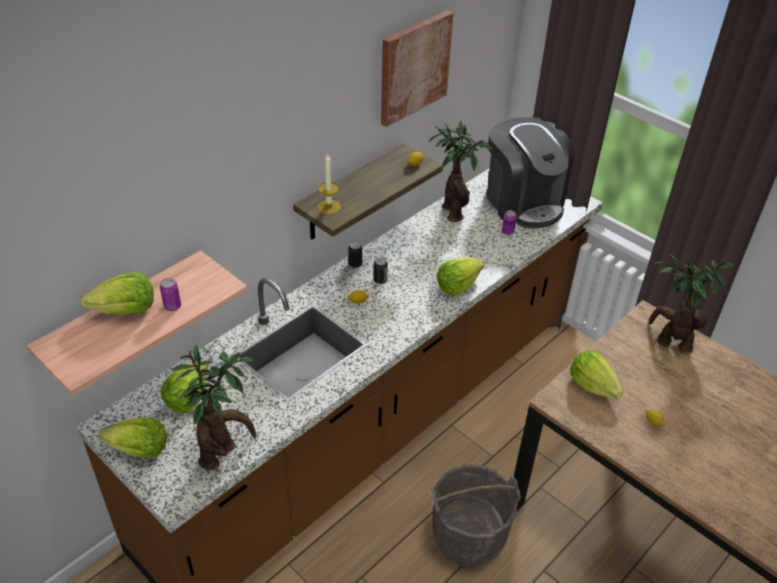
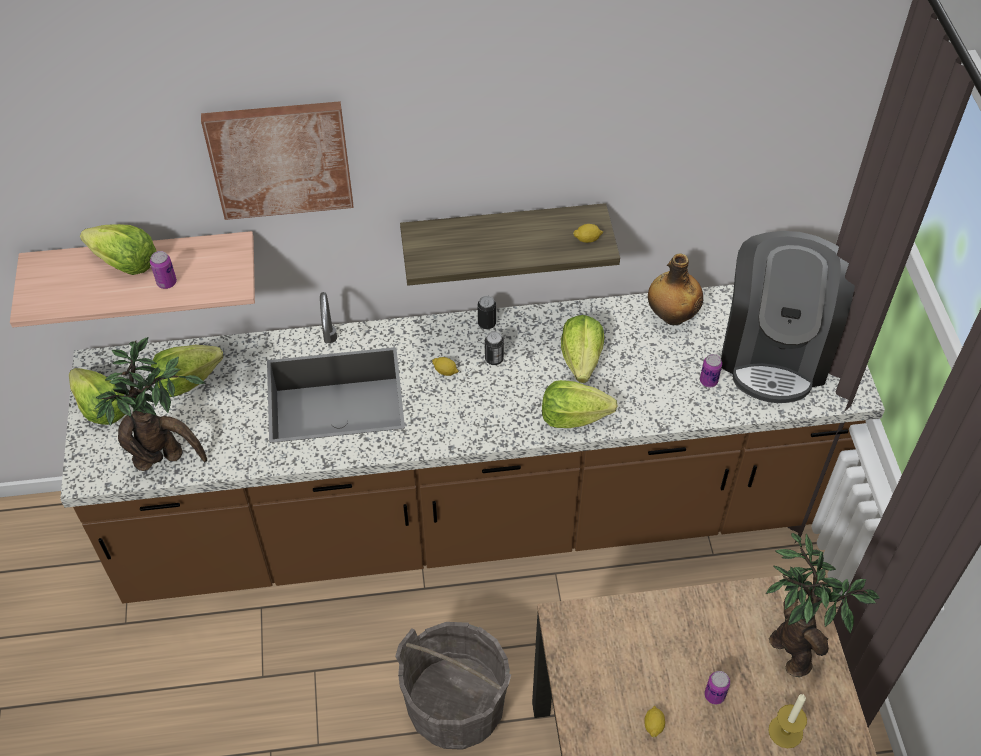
camera: 40 degrees right, 10 degrees up
candle [317,154,341,214] -> candle moved to [769,694,807,748]
picture [381,10,453,127] -> picture moved to [201,101,354,220]
potted plant [429,120,494,222] -> bottle [648,254,703,325]
lettuce [570,350,623,399] -> lettuce moved to [561,315,604,383]
none -> can [704,671,730,705]

